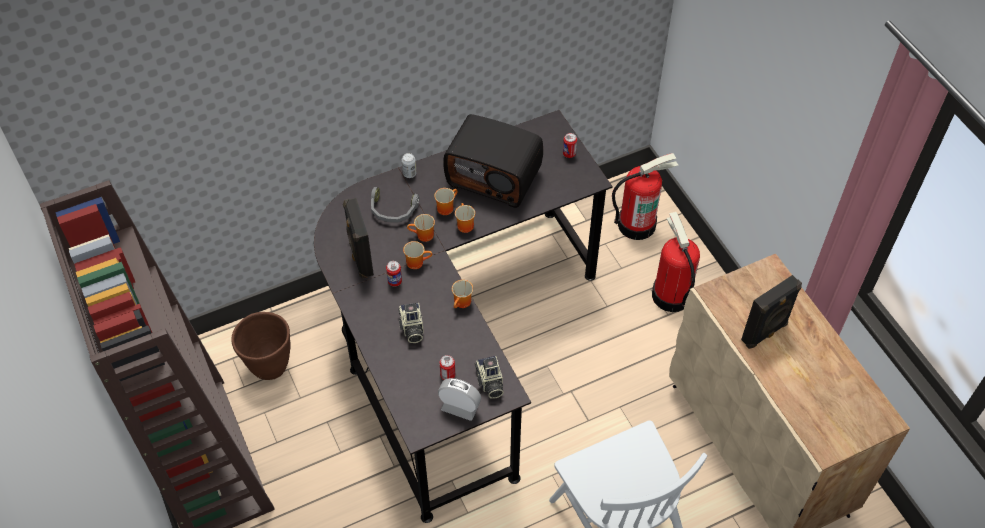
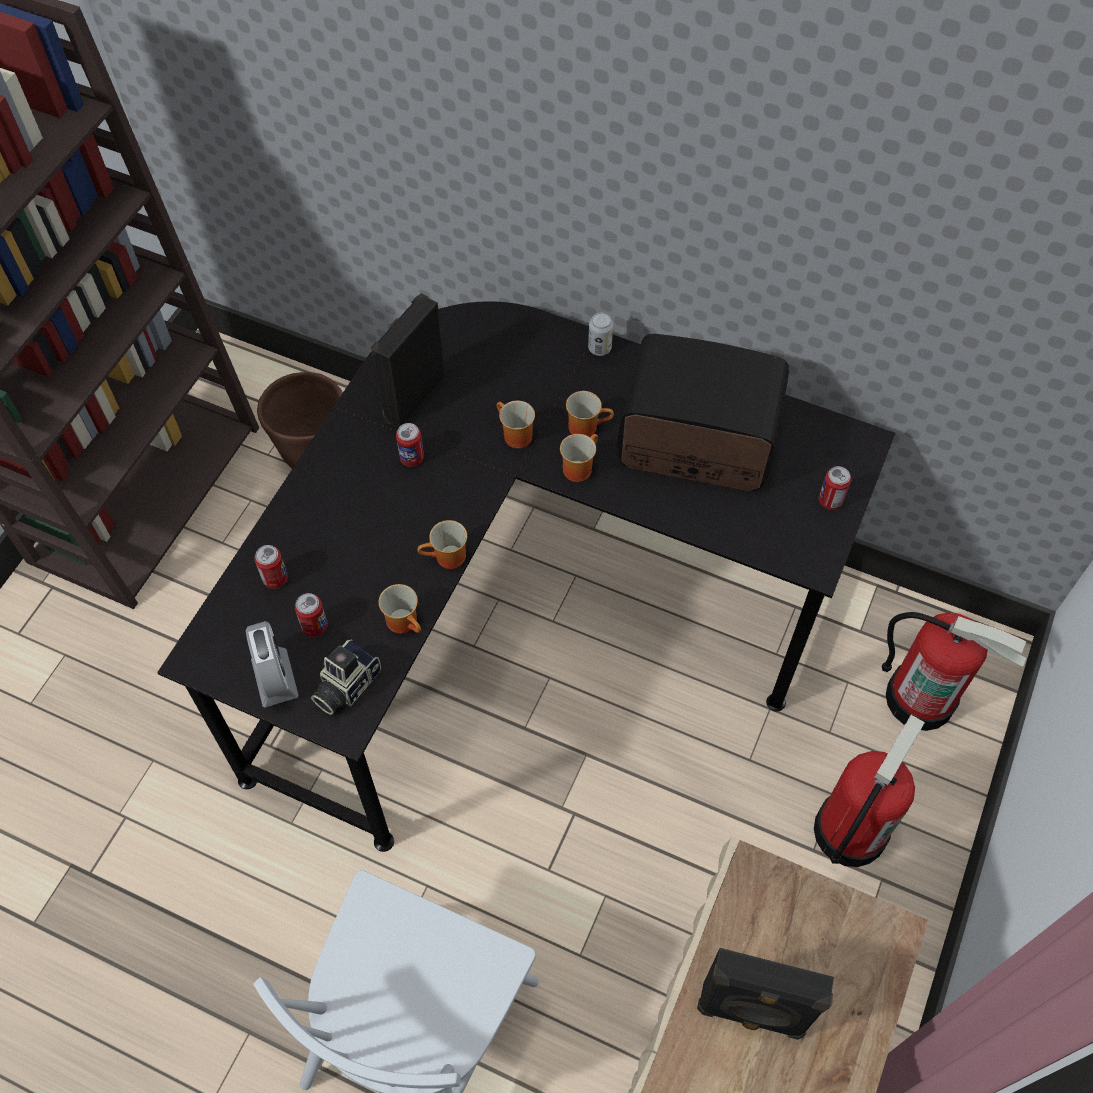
camera: 50 degrees right, 5 degrees up
grey headphones [371,187,419,223] -> none
camera [398,302,424,343] -> none
mug [403,241,432,269] -> mug moved to [379,584,421,634]
radio [443,114,543,208] -> radio turned 120 degrees clockwise [618,334,789,491]
none -> can [255,545,288,589]

